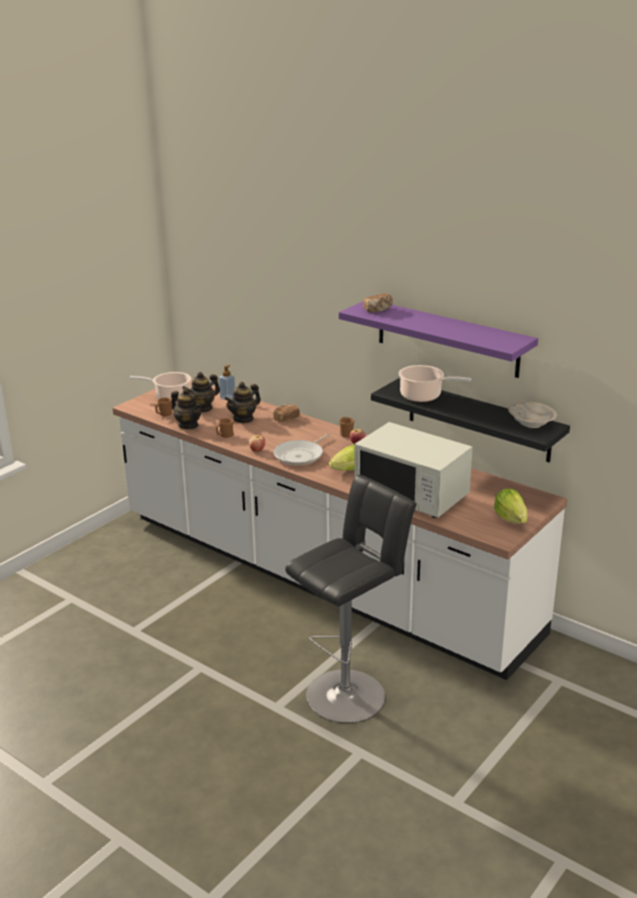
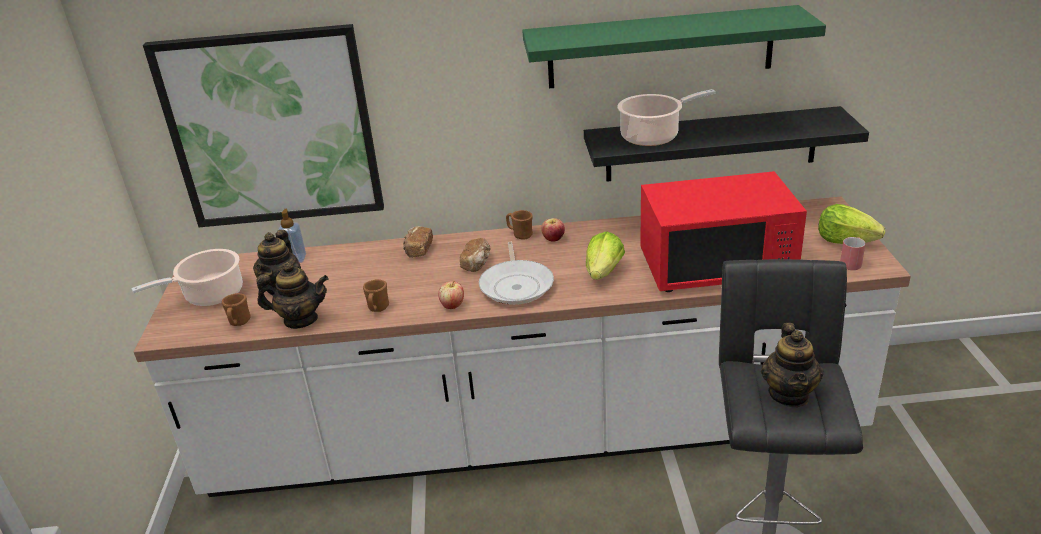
camera: 40 degrees left, 5 degrees up
teapot [224,382,261,423] -> teapot moved to [761,323,823,407]
purple shelf [339,302,538,378] -> green shelf [522,5,826,88]
white microwave [354,422,473,518] -> red microwave [640,171,807,292]
bread [363,294,393,313] -> bread moved to [460,238,490,272]
beige bowl [508,402,557,428] -> none
none -> picture [143,24,384,227]
none -> red mug [840,237,866,270]

